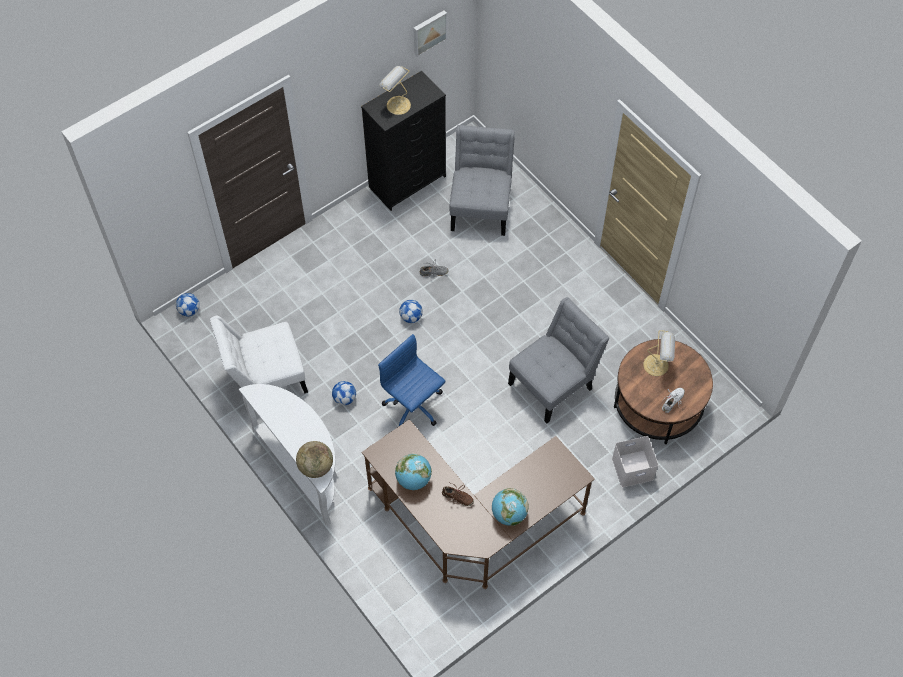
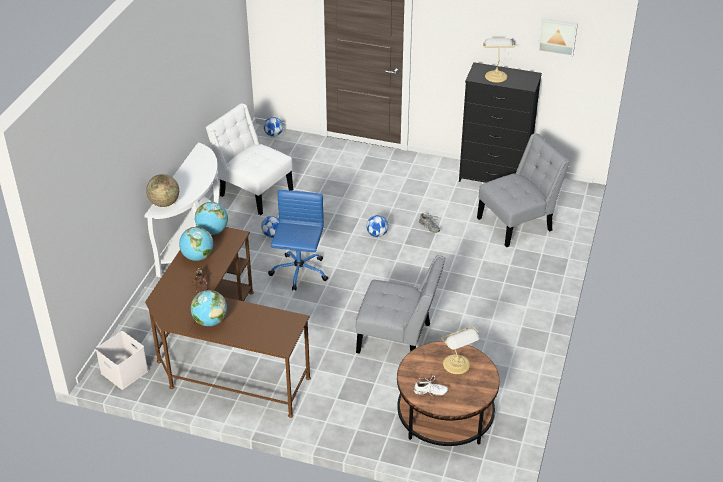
camera: 55 degrees right, 20 degrees down
white storage box [612,436,658,488] -> white storage box moved to [96,331,148,390]
none -> globe [195,202,228,235]

